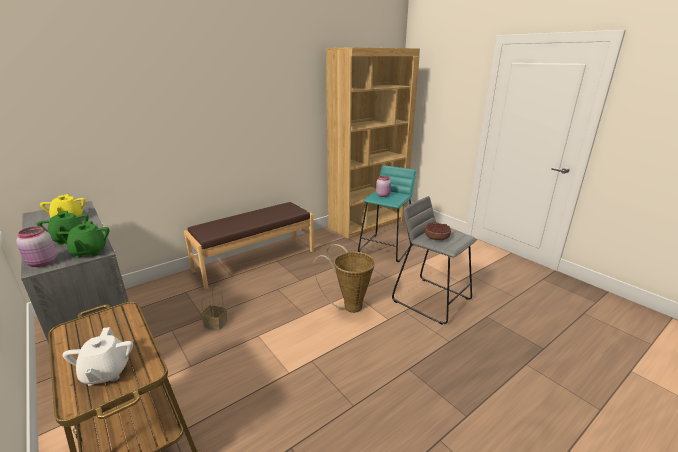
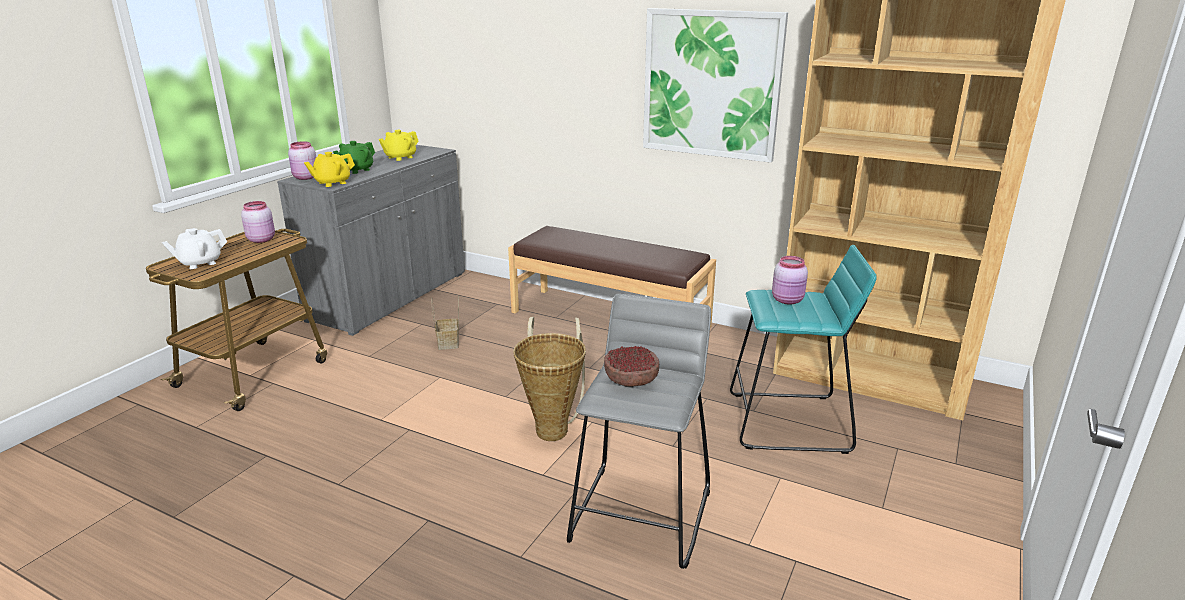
camera: 65 degrees right, 0 degrees up
green teapot [56,221,109,258] -> yellow teapot [304,152,355,187]
none -> pink jar [241,201,275,243]
none -> picture [643,8,788,163]

